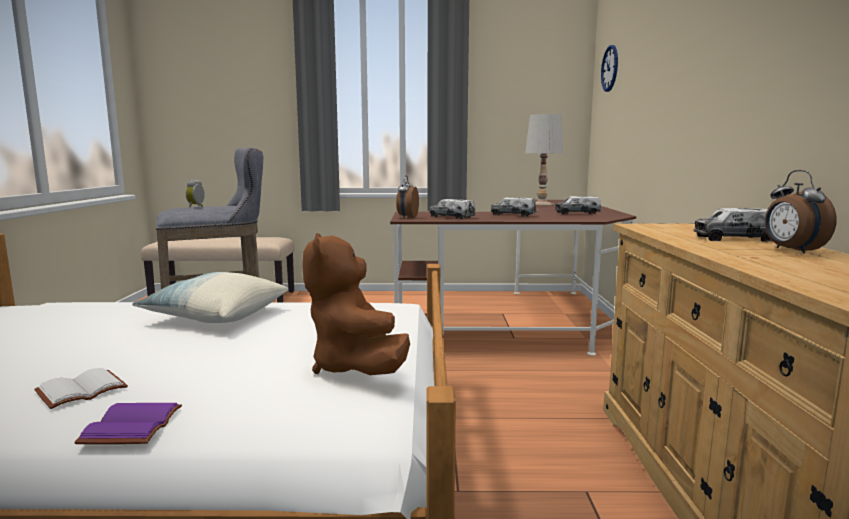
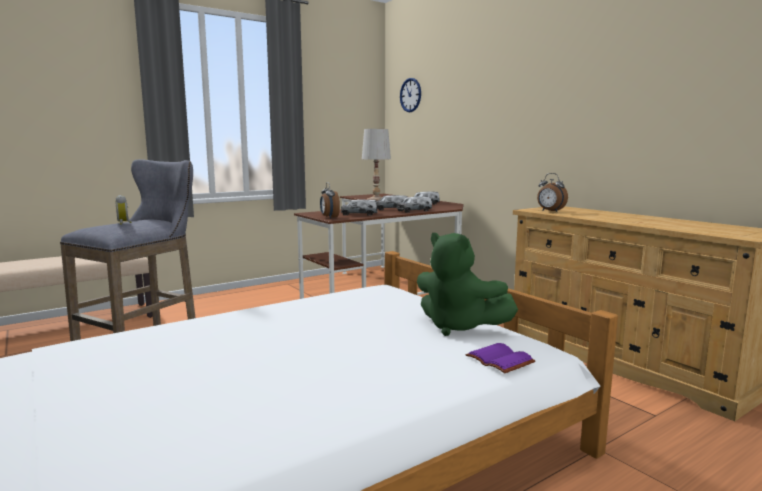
camera: 35 degrees left, 0 degrees up
white book [34,368,128,409] -> none
purple book [74,403,182,444] -> purple book moved to [465,343,535,374]
pillow [132,272,288,323] -> none
brown plush toy [302,233,410,375] -> green plush toy [417,233,518,336]
toy truck [693,208,773,242] -> toy truck moved to [397,197,432,213]
alarm clock [765,170,837,254] -> alarm clock moved to [537,173,568,212]

